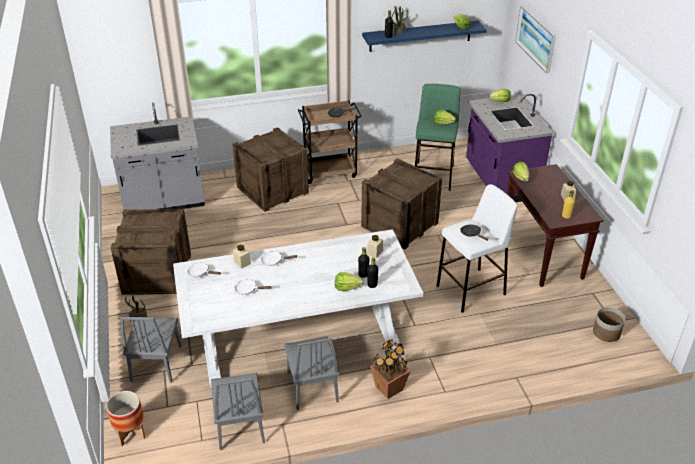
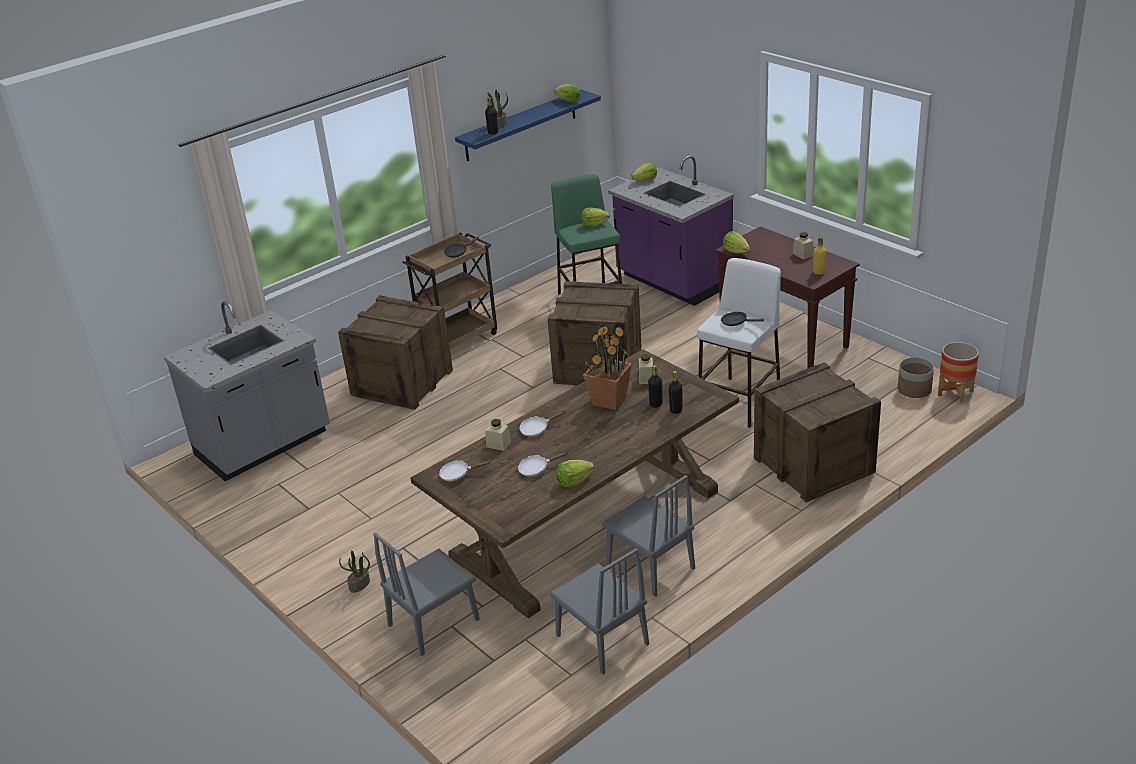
camera: 25 degrees left, 5 degrees down
planter [106,391,146,446] -> planter moved to [938,342,979,403]
crate [111,209,191,295] -> crate moved to [754,362,881,502]
grey chair [121,317,182,383] -> grey chair turned 75 degrees clockwise [373,532,480,656]
white dining table [173,229,423,387] -> brown dining table [411,349,739,618]
lettuce [335,272,364,291] -> lettuce moved to [556,460,594,488]
potted plant [370,340,411,399] -> potted plant moved to [583,325,632,410]
picture [515,5,556,73] -> none

